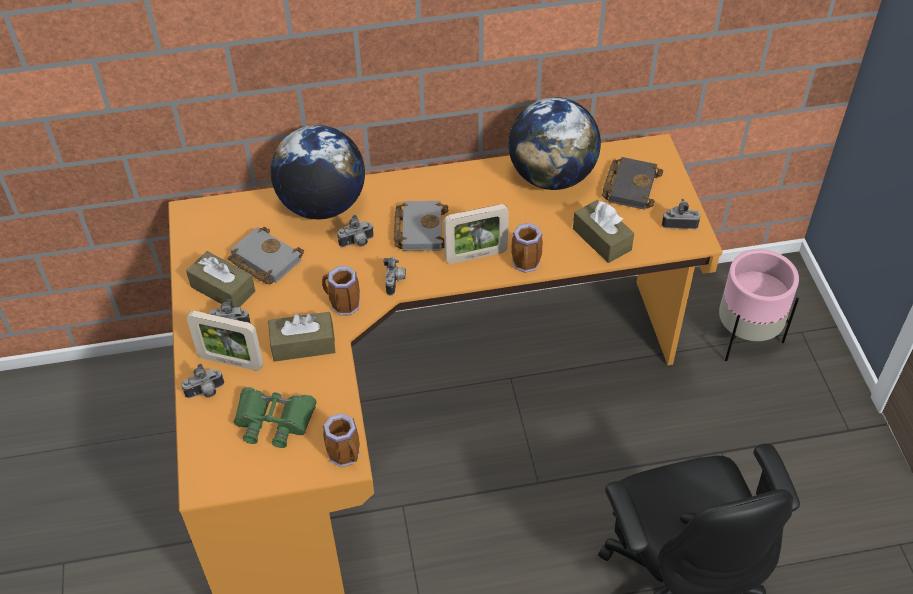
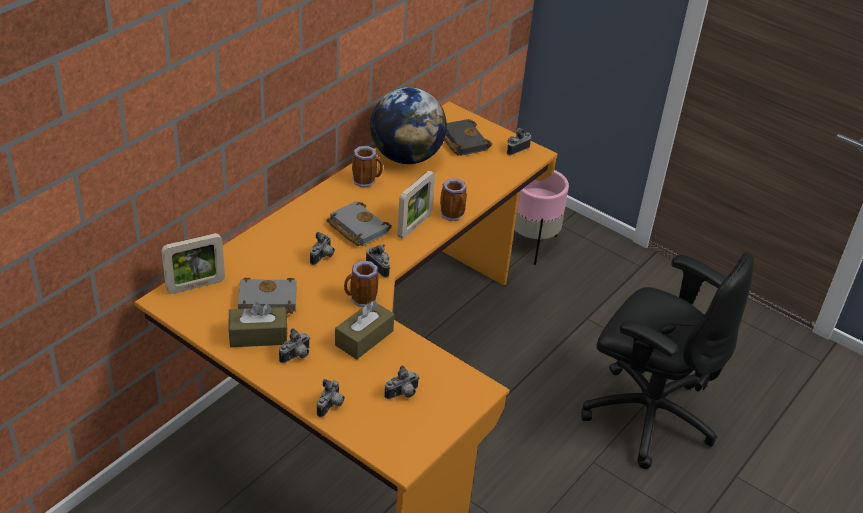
camera: 45 degrees left, 10 degrees down
picture frame [187,311,263,371] -> picture frame moved to [161,233,225,294]
green binoculars [234,387,317,448] -> camera [384,365,420,399]
globe [271,125,365,220] -> none
mug [323,413,360,467] -> mug moved to [352,146,383,187]
brown tissue box [573,200,634,263] -> none

